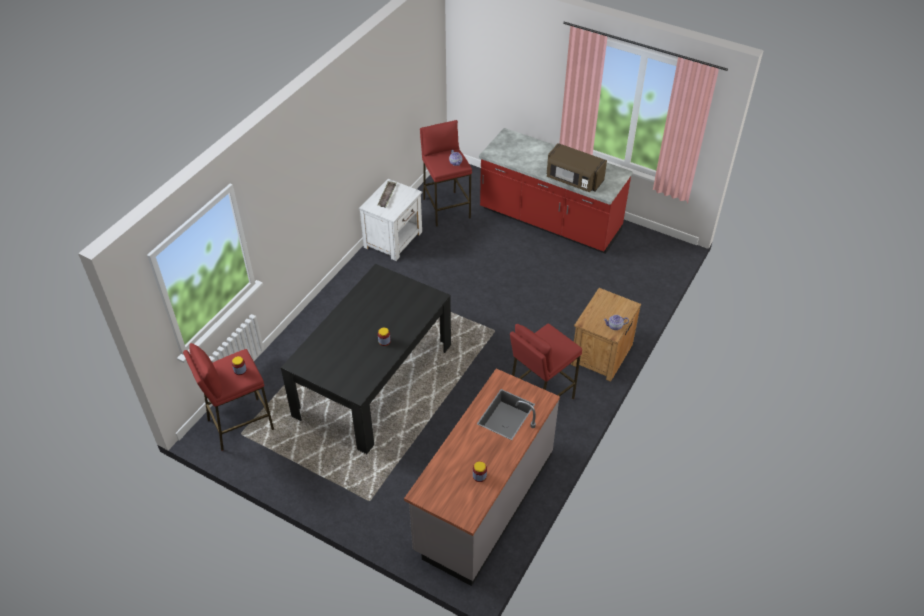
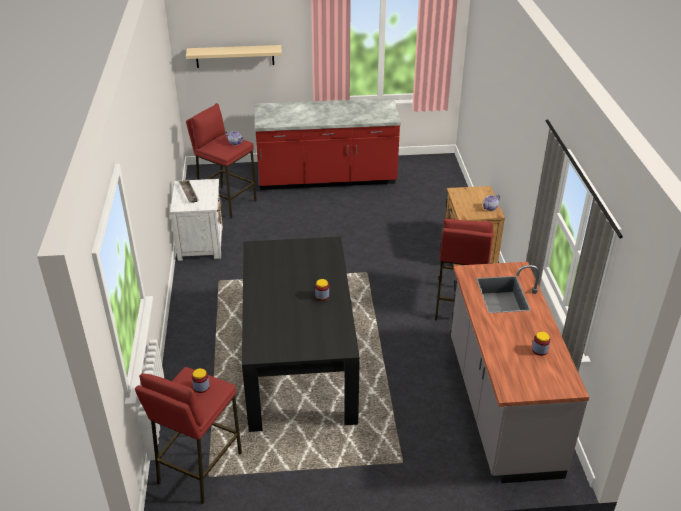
camera: 35 degrees left, 10 degrees down
brown microwave [547,143,607,192] -> none
none -> beige shelf [186,45,282,68]

